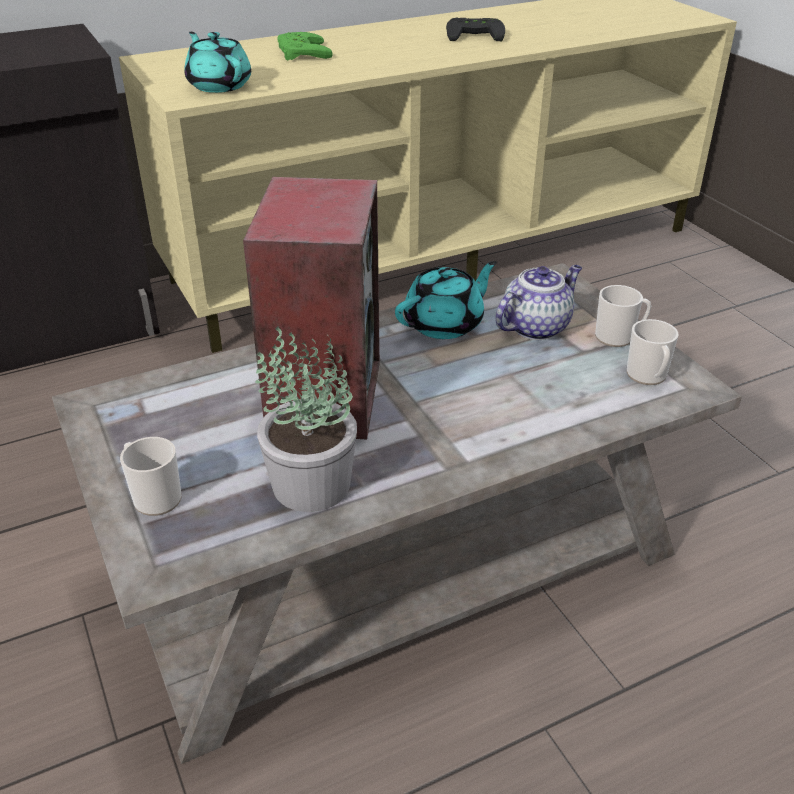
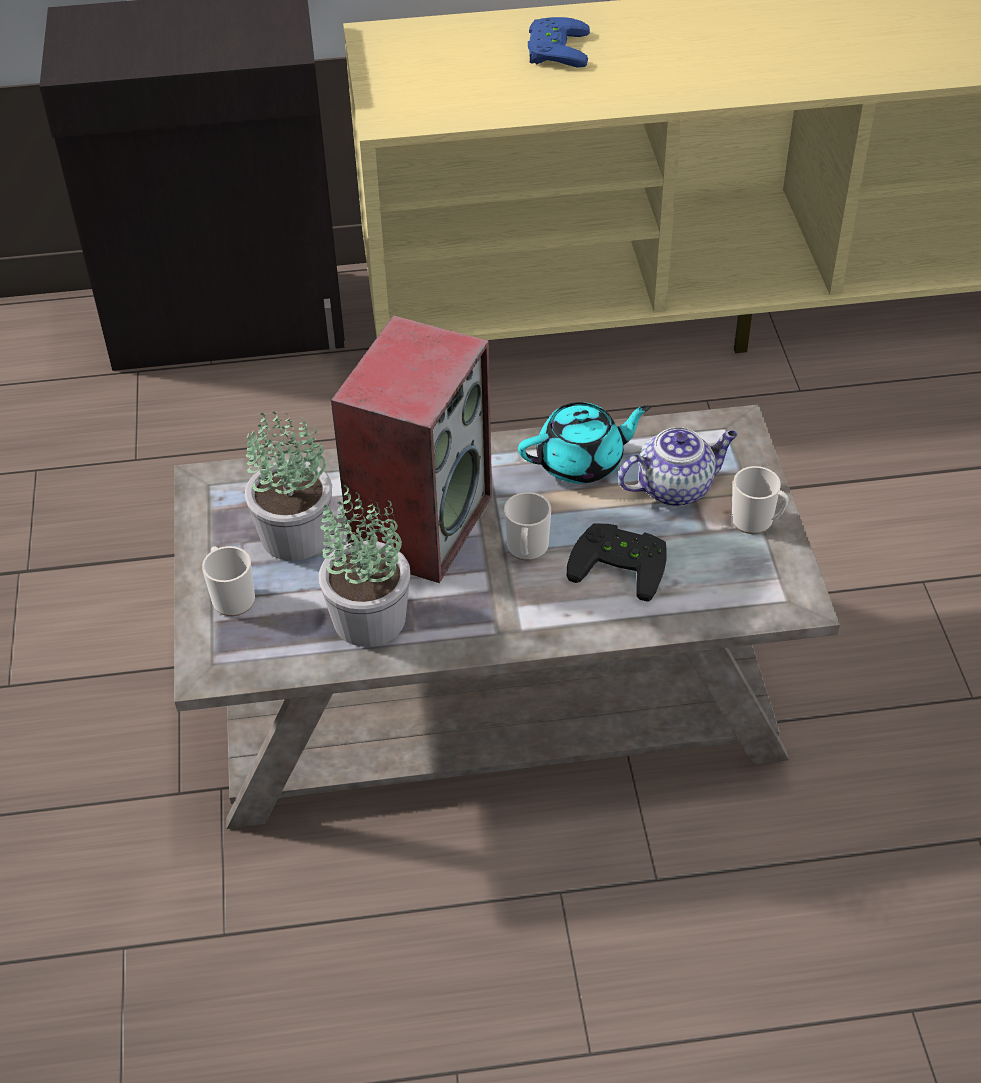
camera: 20 degrees right, 10 degrees up
turquoise teapot [184,32,251,93] -> none
green game controller [277,32,333,61] -> blue game controller [528,17,590,68]
black game controller [446,18,505,41] -> black game controller moved to [567,523,667,602]
mug [627,319,678,385] -> mug moved to [504,492,551,561]
none -> potted plant [245,412,332,561]

